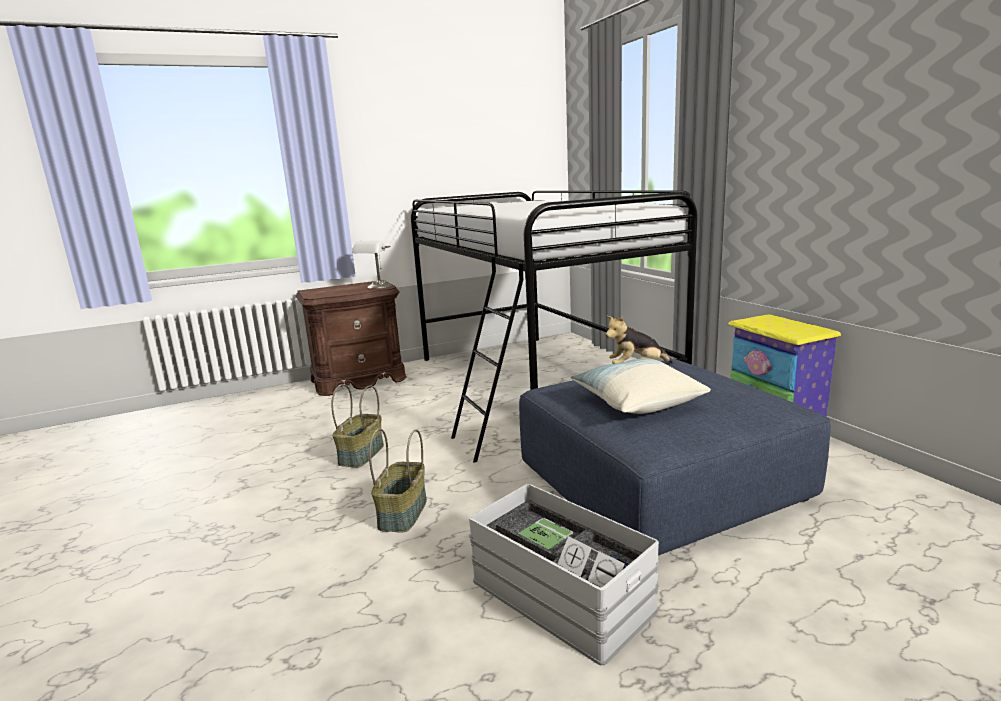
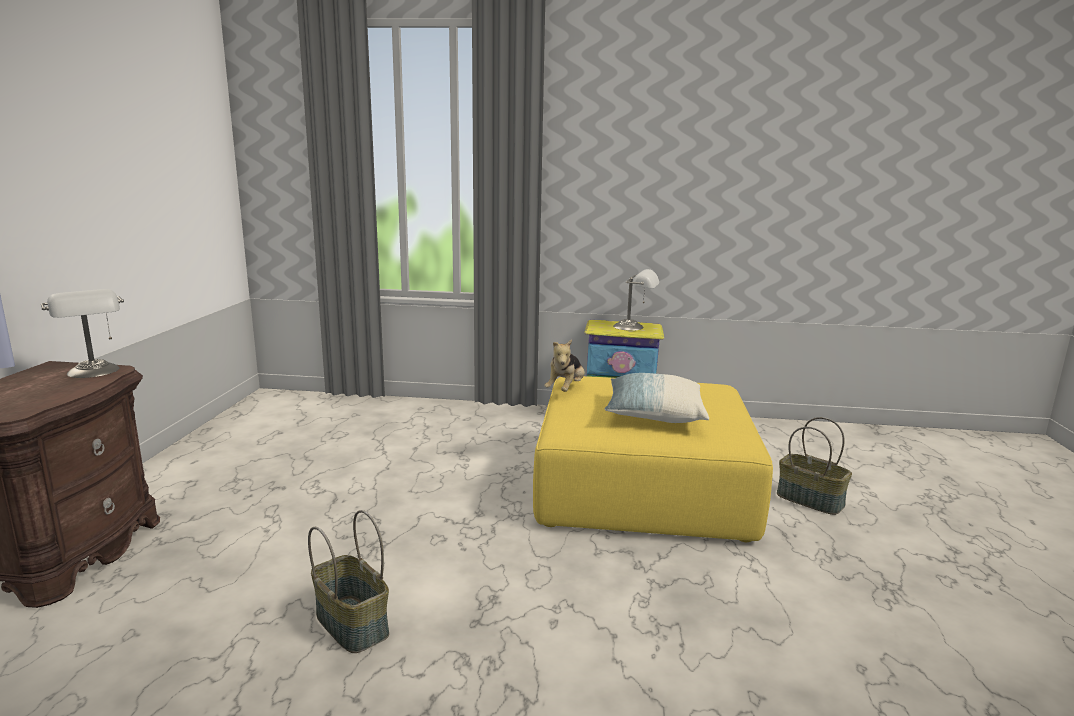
camera: 60 degrees left, 0 degrees up
basket [369,428,427,533] -> basket moved to [777,417,852,515]
black bed [411,190,697,462] -> none
grey storage box [469,484,659,665] -> none
blue ottoman [519,359,831,556] -> yellow ottoman [533,376,773,542]
none -> white table lamp [613,269,659,331]

